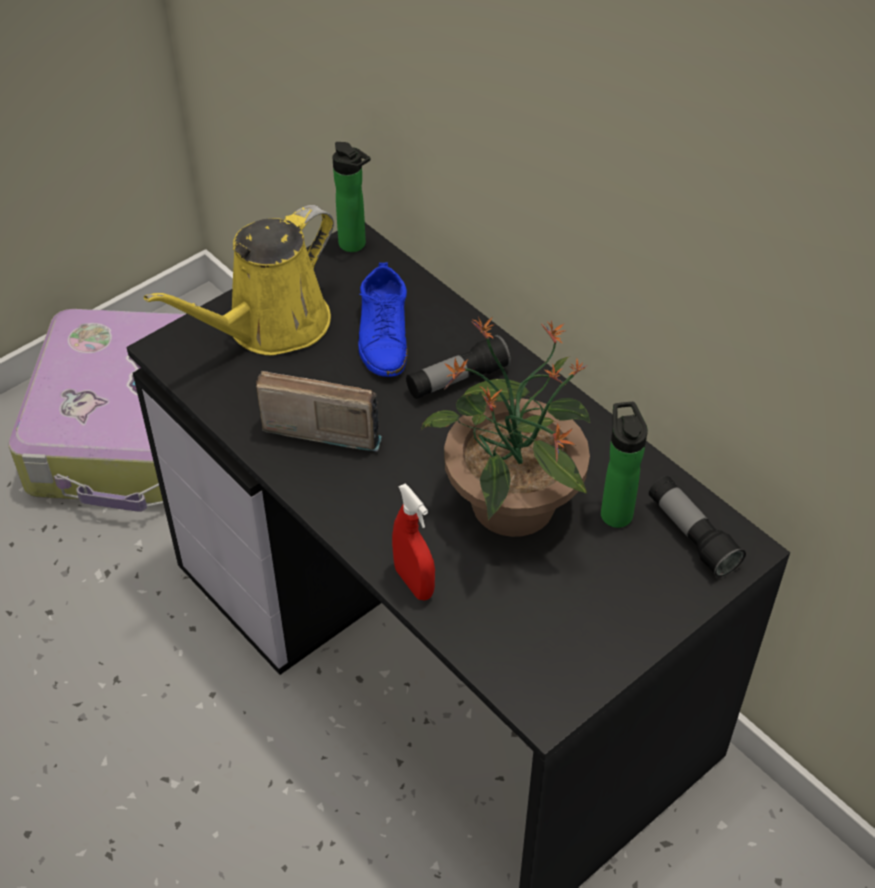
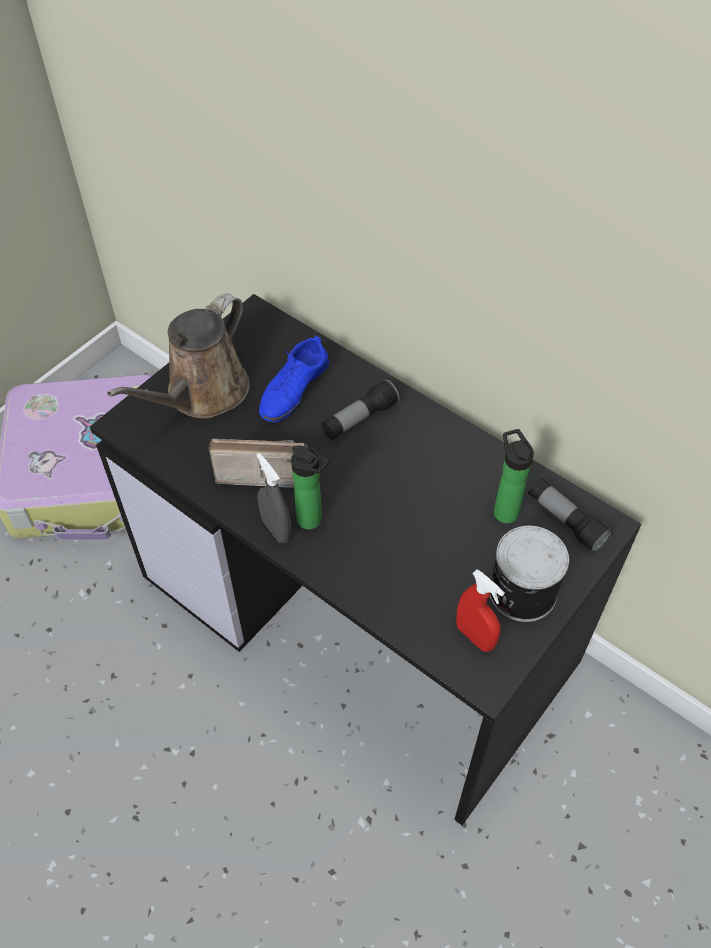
camera: 10 degrees left, 5 degrees up
yellow watering can [144,205,334,355] -> brown watering can [107,293,250,419]
bottle [332,142,371,252] -> bottle moved to [291,446,329,529]
blue shoe [358,262,408,377] -> blue shoe turned 45 degrees clockwise [259,336,329,422]
red spray bottle [392,484,435,601] -> red spray bottle moved to [456,570,505,652]
potted plant [421,317,590,537] -> none
none -> grey spray bottle [256,453,291,543]
none -> can [490,526,569,622]

